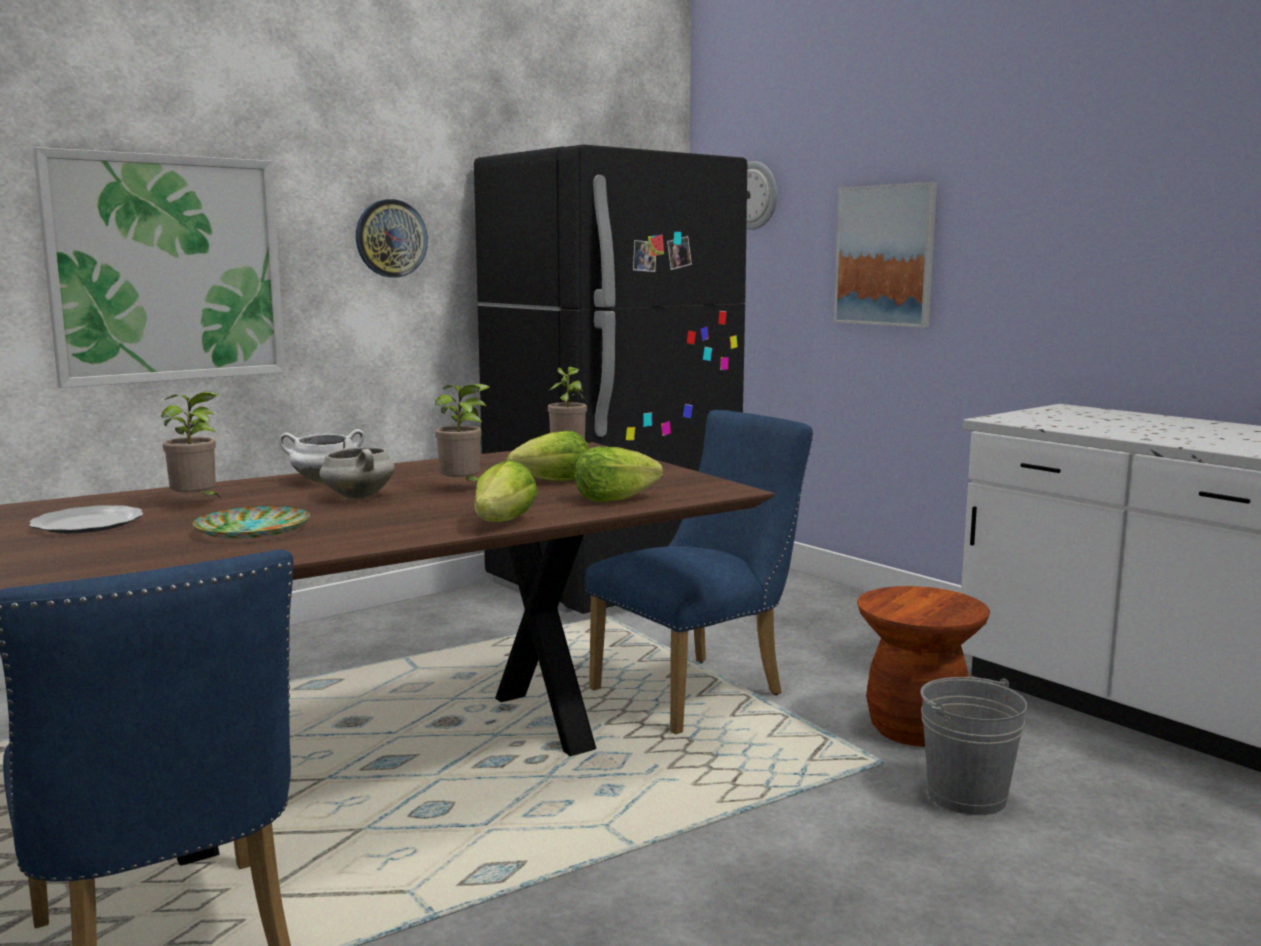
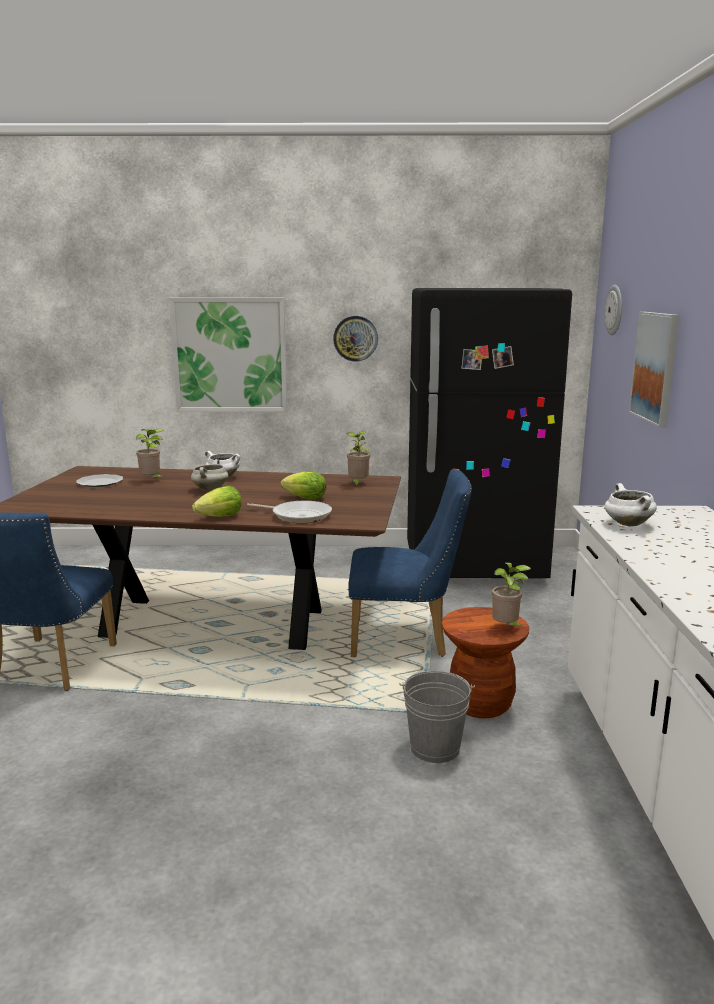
camera: 40 degrees right, 5 degrees up
plate [193,506,310,538] -> none
potted plant [435,384,490,481] -> potted plant moved to [492,563,531,627]
lettuce [575,447,663,502] -> frying pan [247,501,332,523]
none -> white cooking pot [604,483,657,527]

